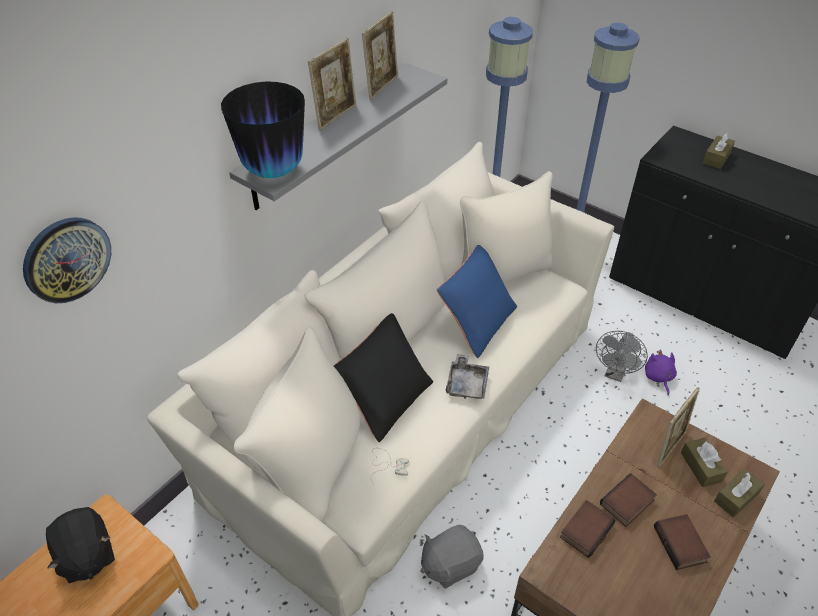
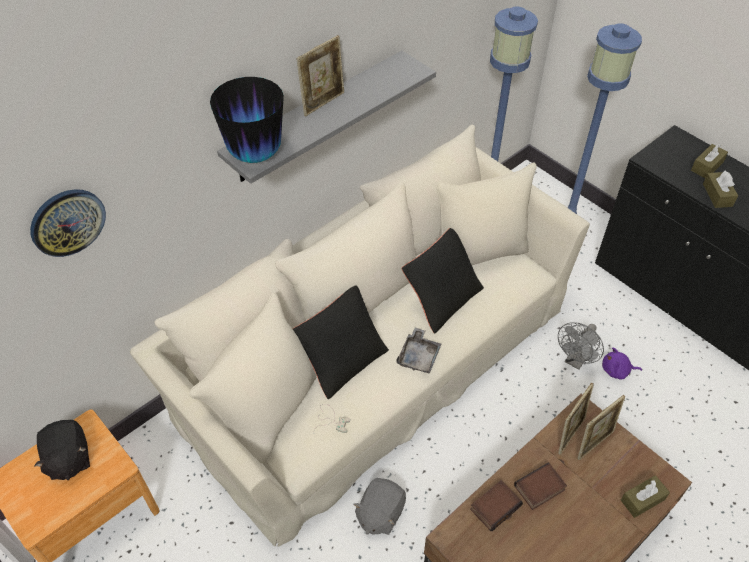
camera: 10 degrees right, 5 degrees up
picture frame [362,11,398,100] -> picture frame moved to [558,383,594,455]
grey plush toy [421,525,484,589] -> grey plush toy turned 45 degrees counterclockwise [353,478,406,535]
blue pillow [437,245,517,358] -> black pillow [401,228,484,334]
purple plush toy [645,349,677,396] -> purple plush toy turned 90 degrees counterclockwise [602,347,642,380]
book [654,514,711,570] -> none
brown tissue box [681,438,728,487] -> brown tissue box moved to [703,171,738,208]

